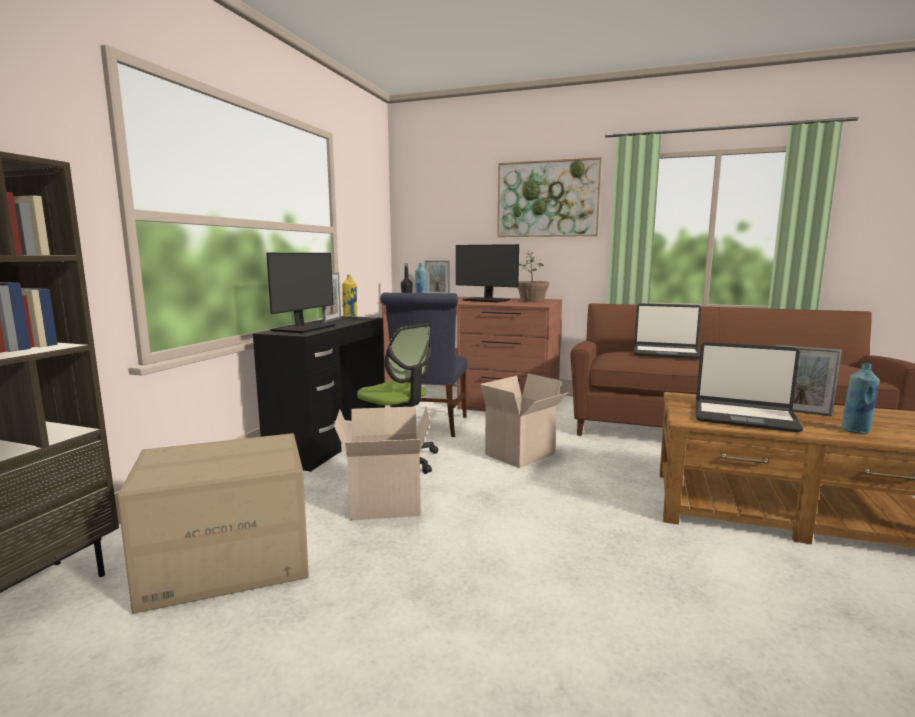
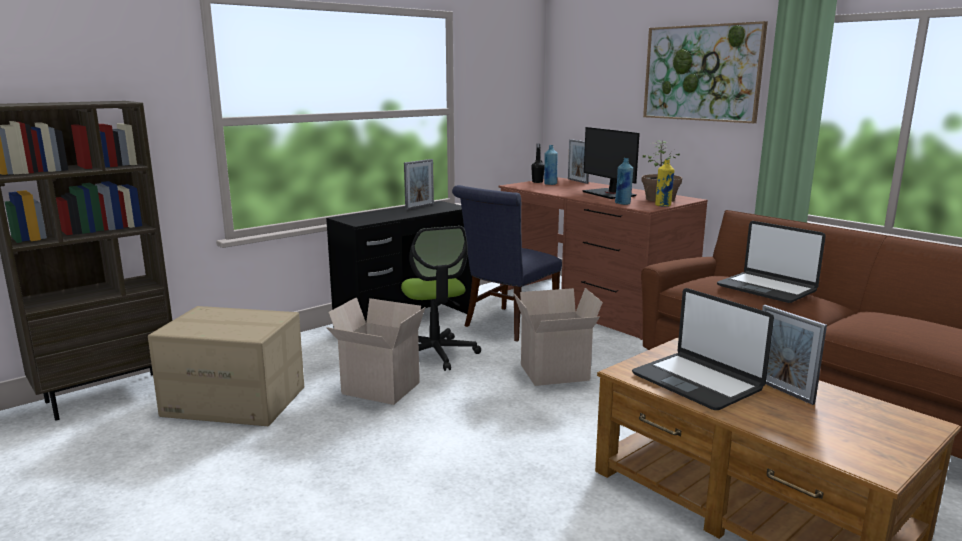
camera: 30 degrees right, 5 degrees up
monitor [266,253,336,333] -> none
yellow bottle [342,275,357,317] -> yellow bottle moved to [655,159,674,207]
blue bottle [842,363,879,434] -> blue bottle moved to [615,158,633,205]

